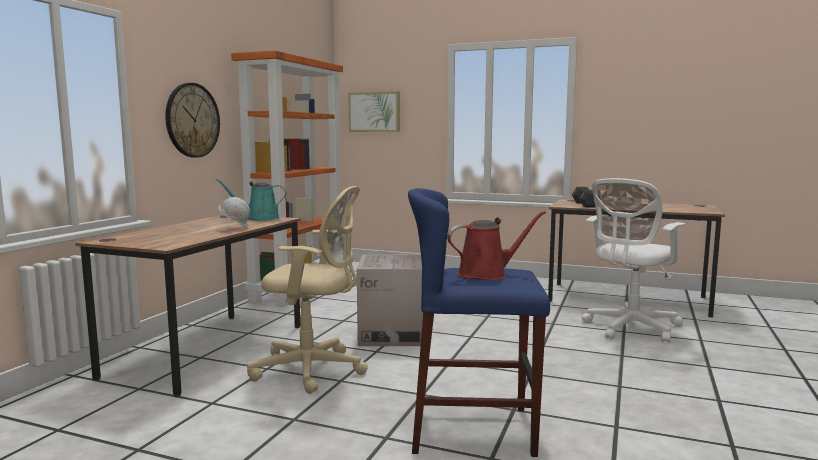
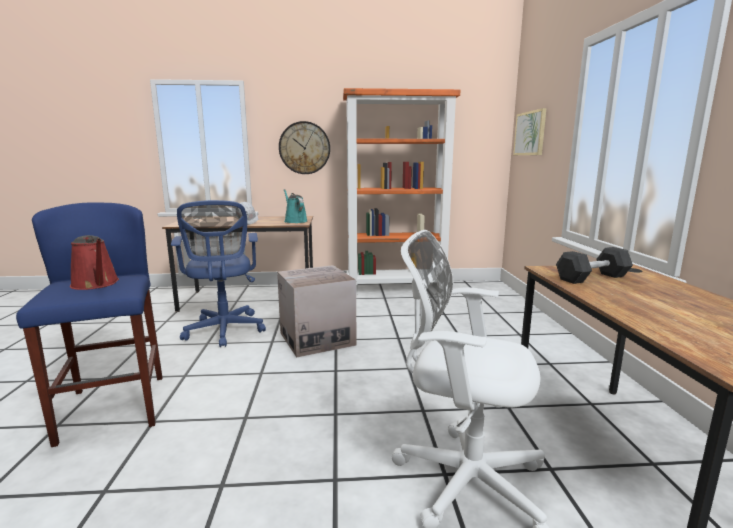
camera: 65 degrees right, 5 degrees up
beige office chair [247,186,368,394] -> blue office chair [171,200,266,347]

